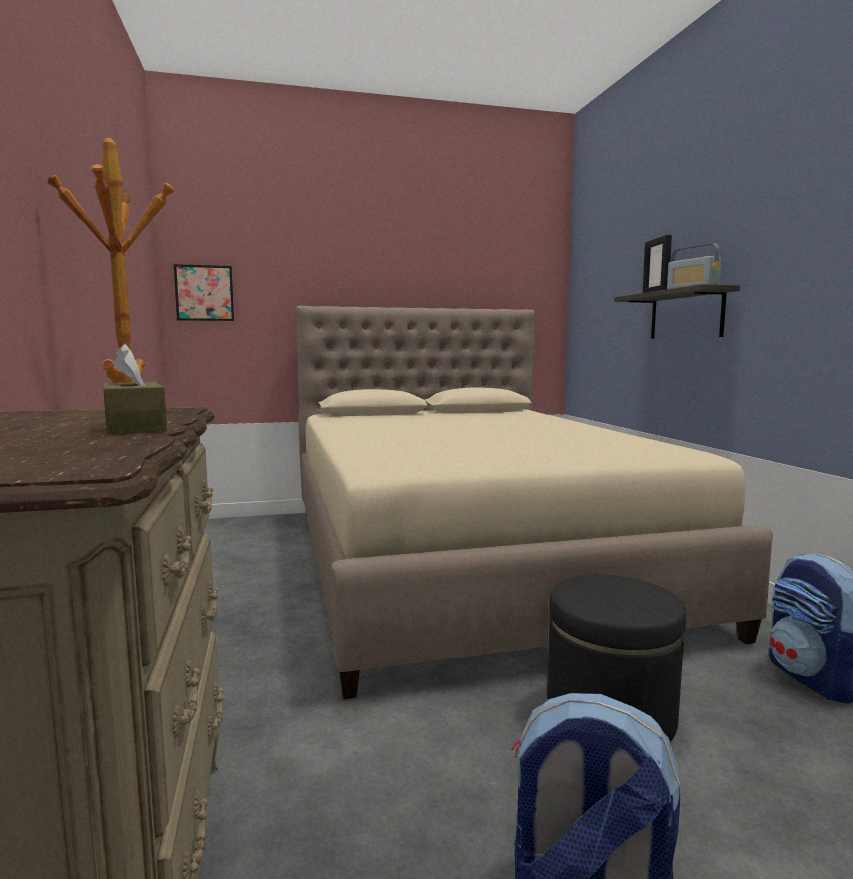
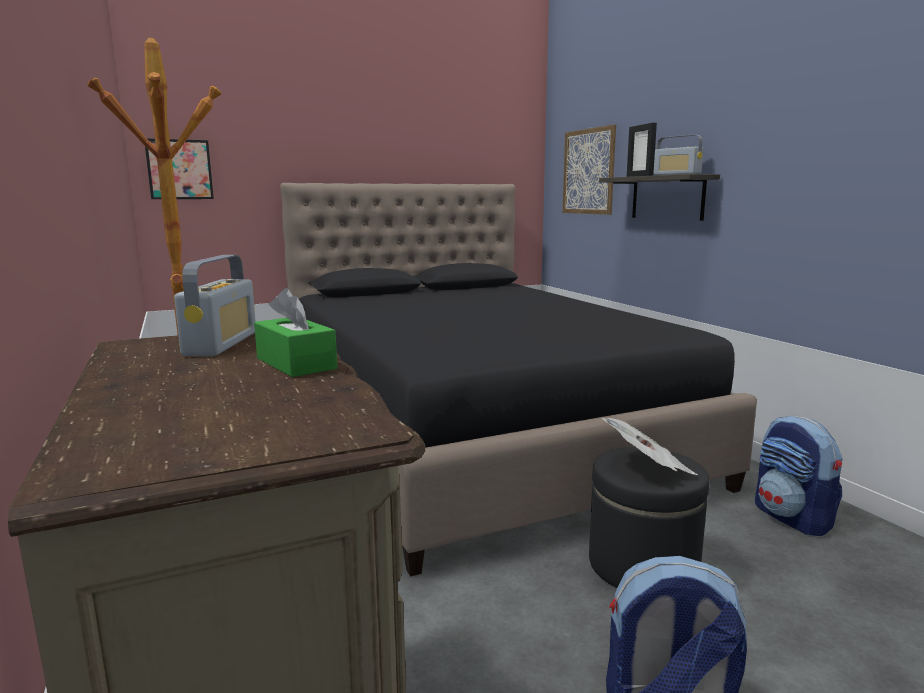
camera: 10 degrees left, 5 degrees up
brown tissue box [103,344,167,435] -> green tissue box [254,288,337,377]
beige bed [296,306,773,699] -> black bed [280,183,757,577]
none -> radio [174,255,256,356]
none -> picture [562,124,616,215]
none -> newspaper [602,418,698,475]

